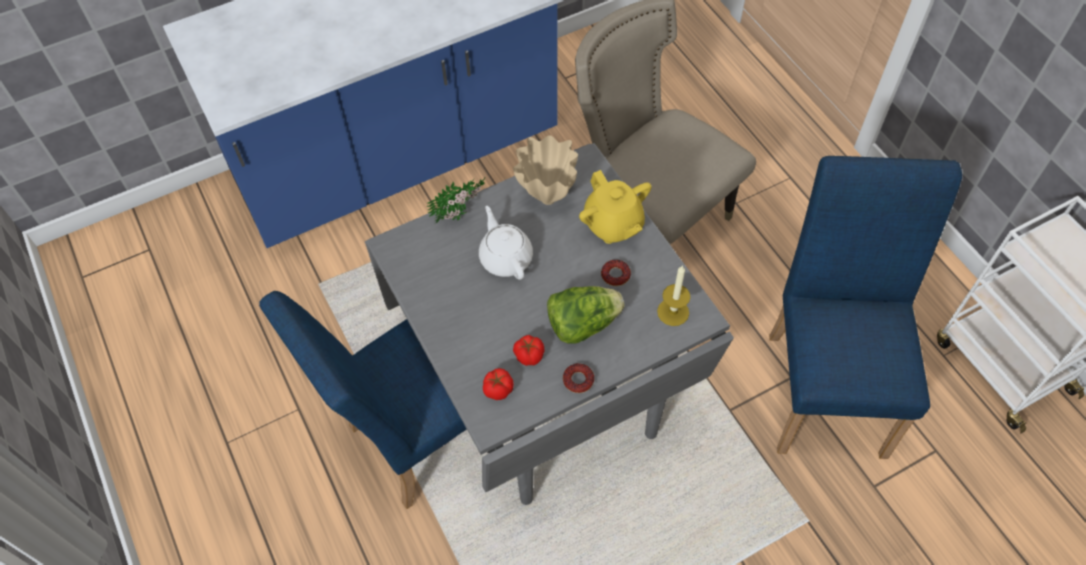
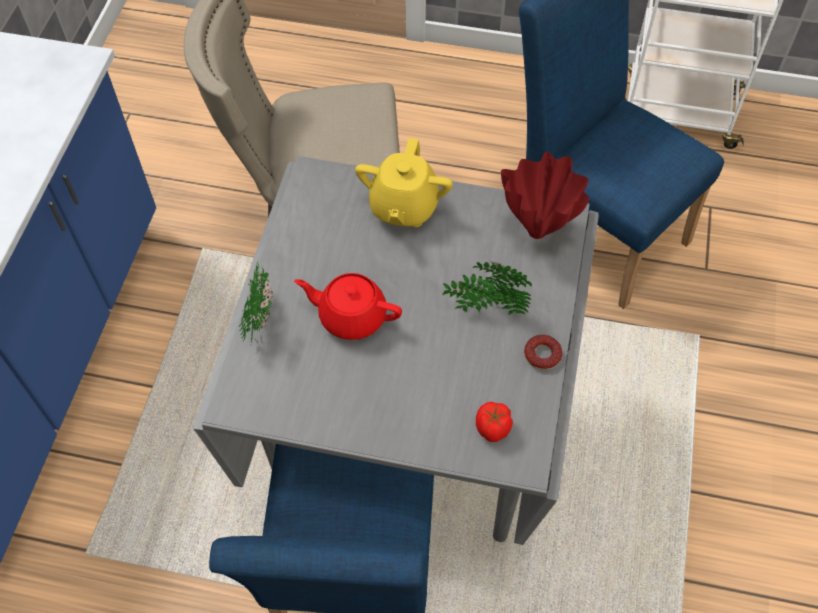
camera: 50 degrees left, 0 degrees up
white teapot [479,206,533,280] -> red teapot [294,273,402,340]
beige vase [513,135,578,205] -> none
tomato [513,335,545,366] -> none
lettuce [547,286,624,344] -> potted plant [442,261,532,315]
yellow teapot [579,170,651,244] -> yellow teapot turned 90 degrees clockwise [355,138,453,227]
donut [601,260,631,286] -> none
candle [657,265,690,326] -> red vase [501,152,590,239]

